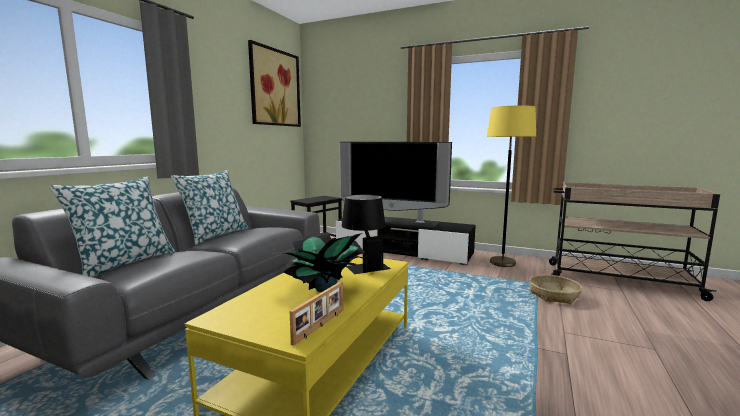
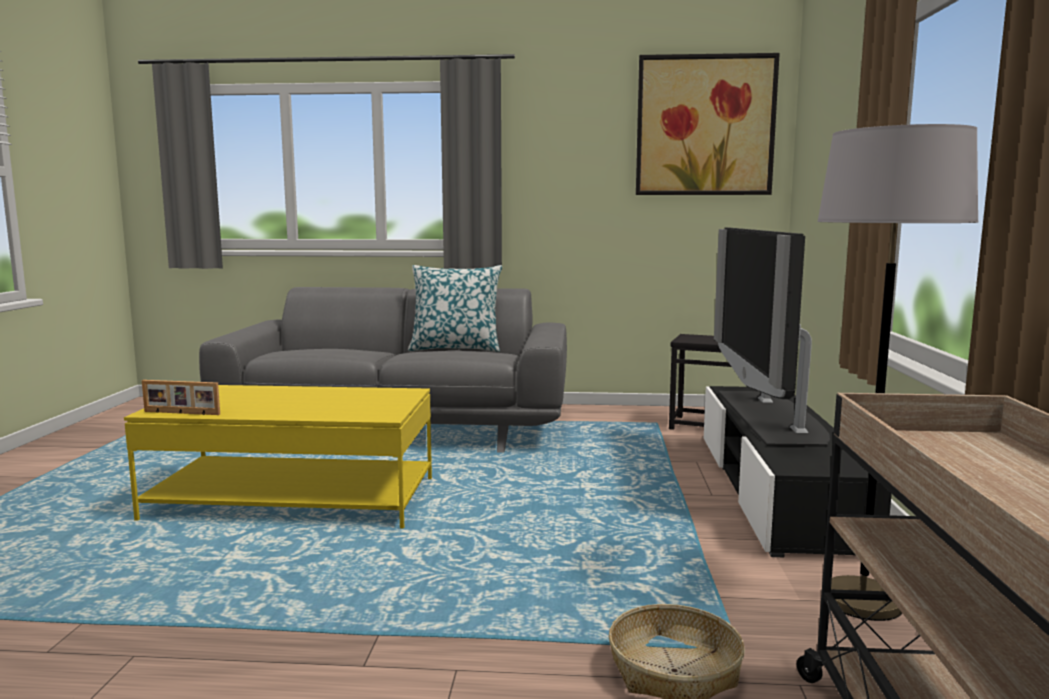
camera: 70 degrees right, 0 degrees up
pillow [49,176,175,277] -> none
potted plant [271,232,365,292] -> none
black table lamp [341,194,391,274] -> none
yellow floor lamp [487,105,536,267] -> grey floor lamp [817,124,978,621]

